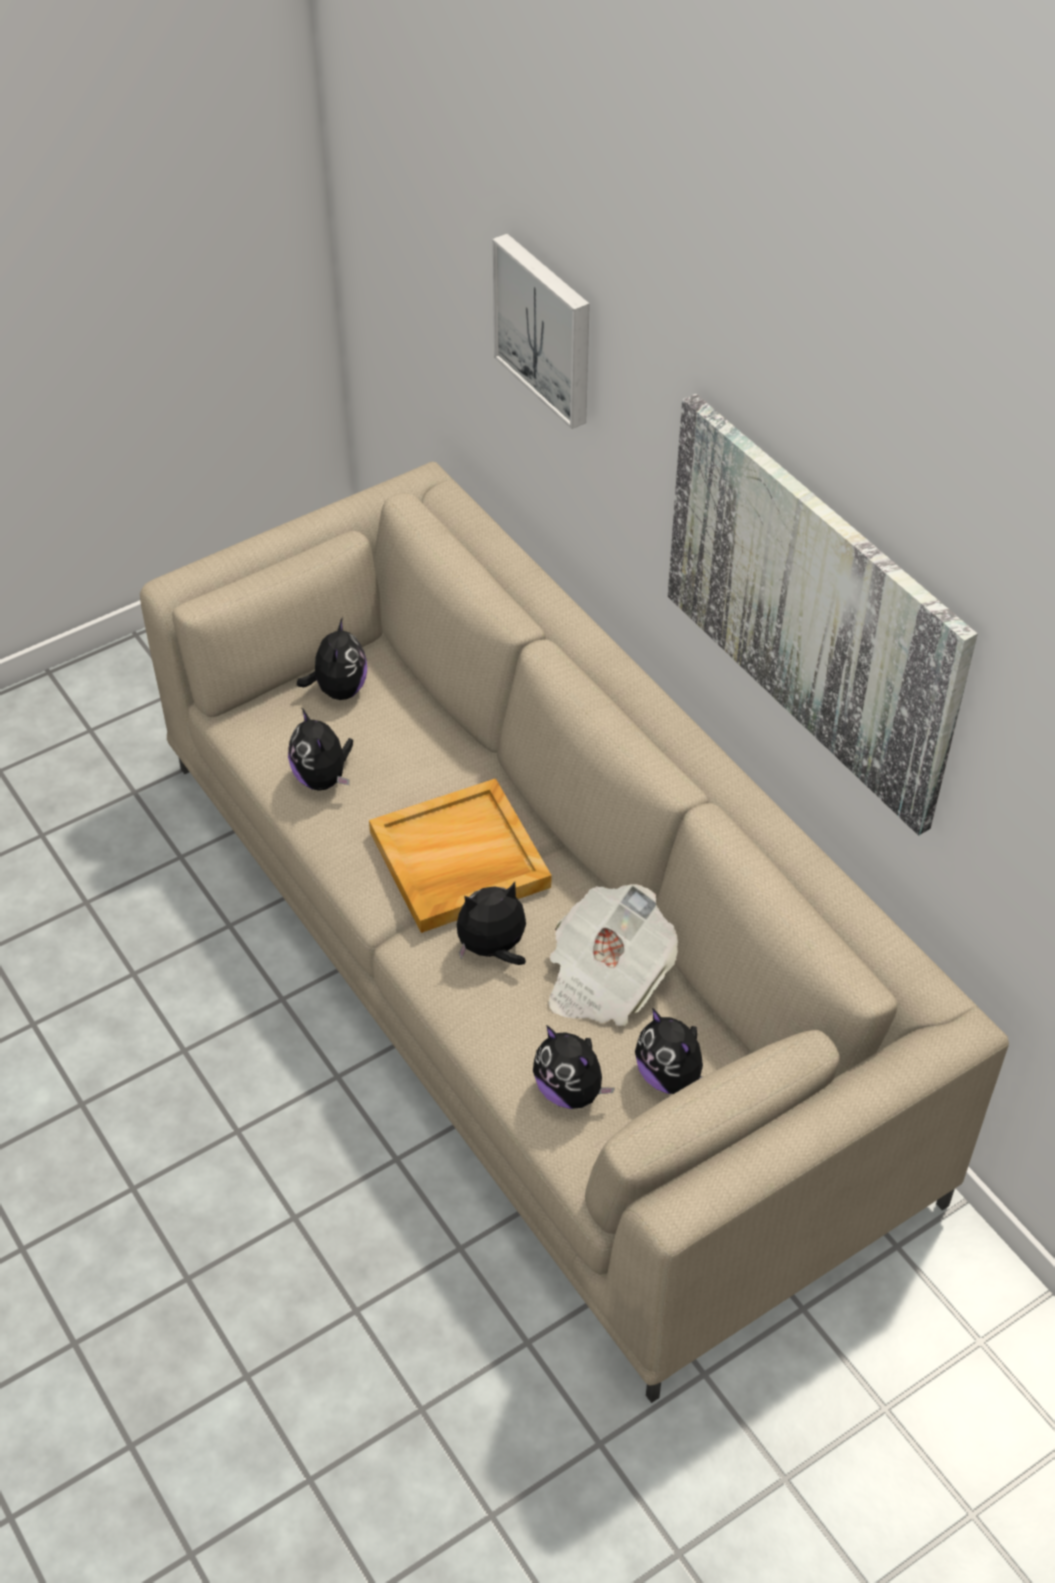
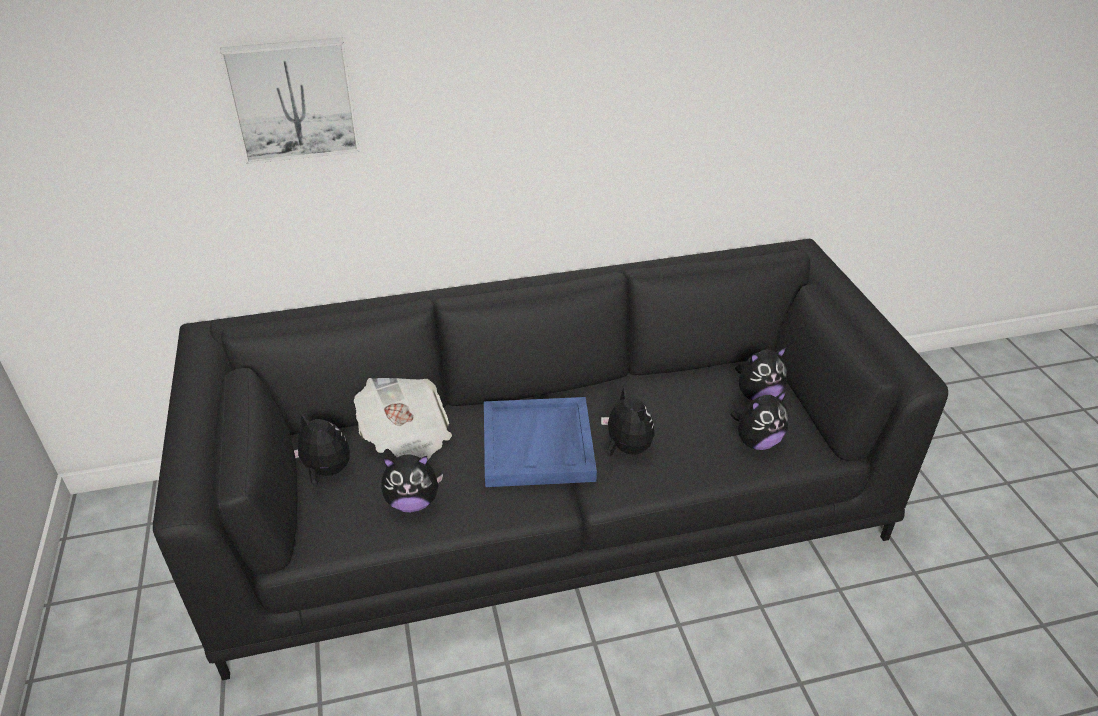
camera: 70 degrees left, 10 degrees down
beige sofa [140,462,1009,1403] -> black sofa [153,239,948,680]
beige tray [369,778,551,933] -> blue tray [484,397,597,487]
plush toy [457,882,526,965] -> plush toy turned 150 degrees clockwise [601,387,654,457]
newspaper [548,884,678,1026] -> newspaper moved to [354,378,452,462]
picture [668,394,978,836] -> none

